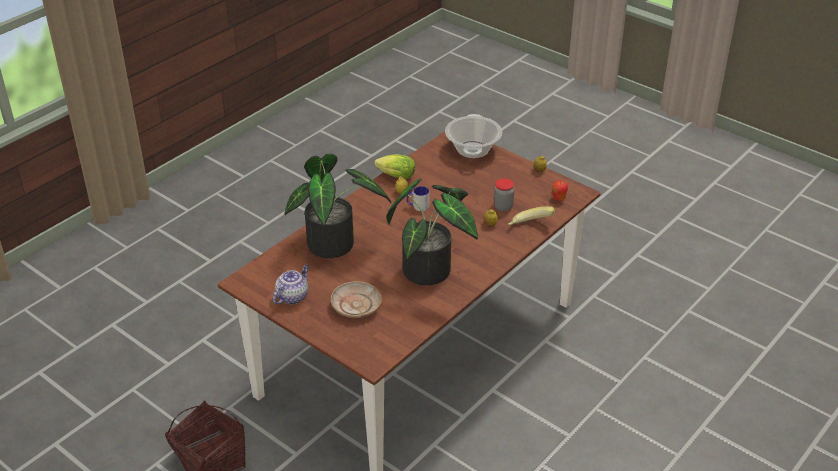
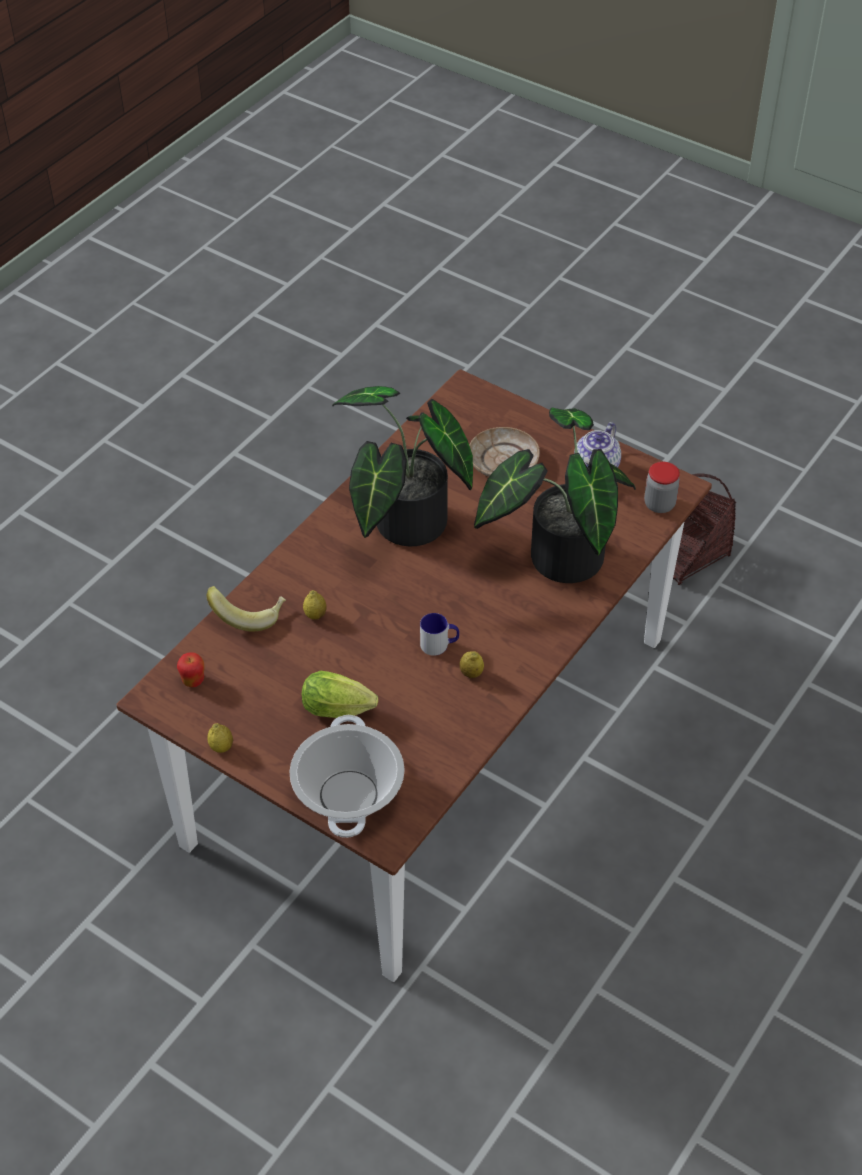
camera: 175 degrees right, 10 degrees up
lettuce [374,154,415,179] -> lettuce moved to [302,671,378,718]
jar [493,178,515,212] -> jar moved to [644,462,680,513]

